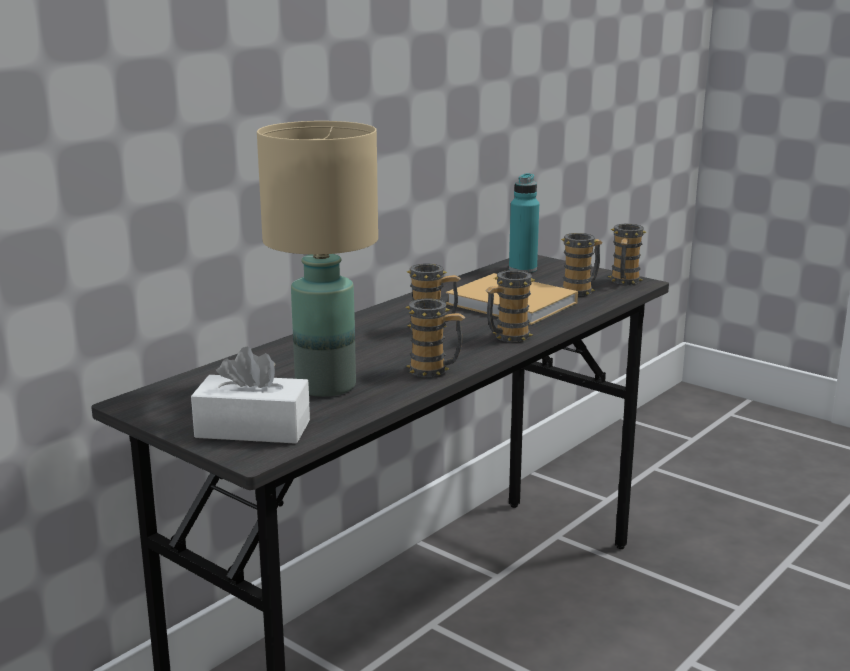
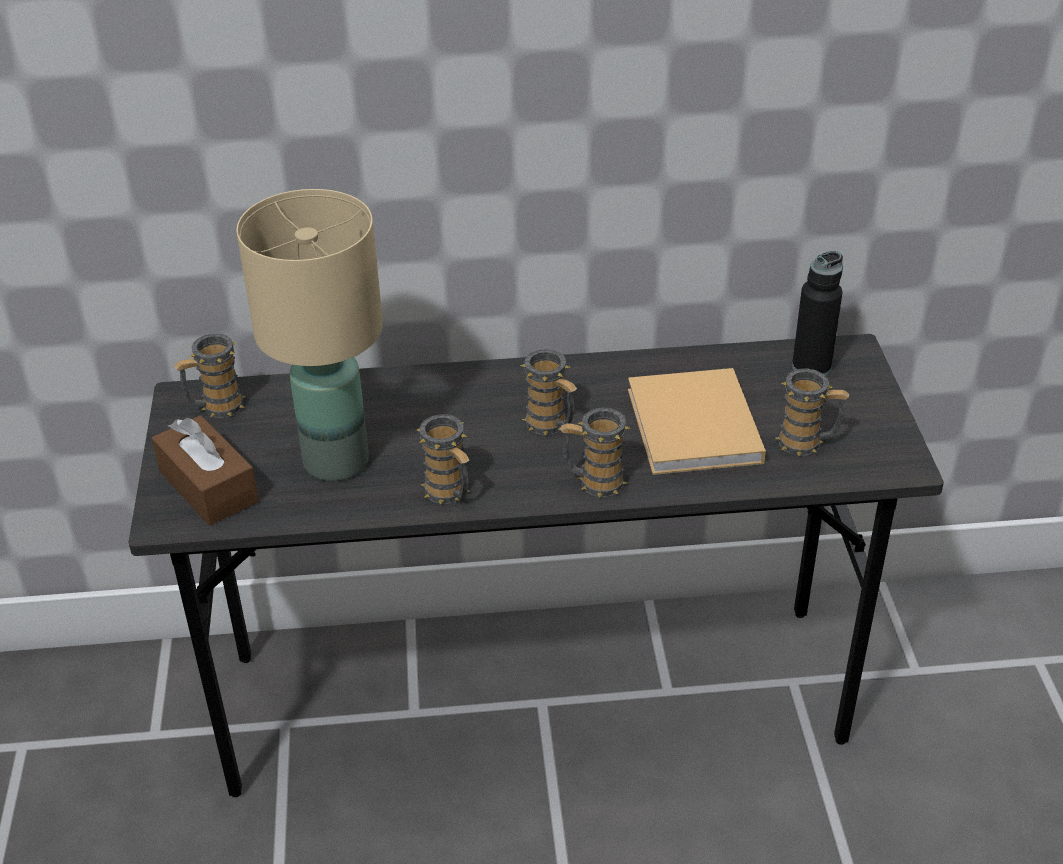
camera: 45 degrees right, 20 degrees up
white tissue box [191,347,310,444] -> brown tissue box [152,415,259,526]
turquoise bottle [509,173,539,273] -> black bottle [792,251,843,376]
mug [608,224,646,285] -> mug moved to [174,333,246,418]

